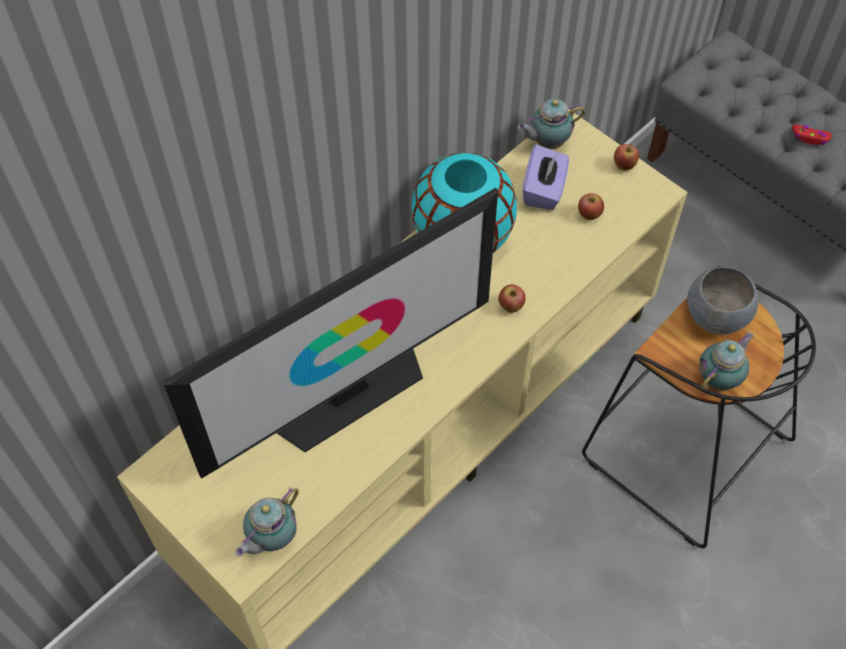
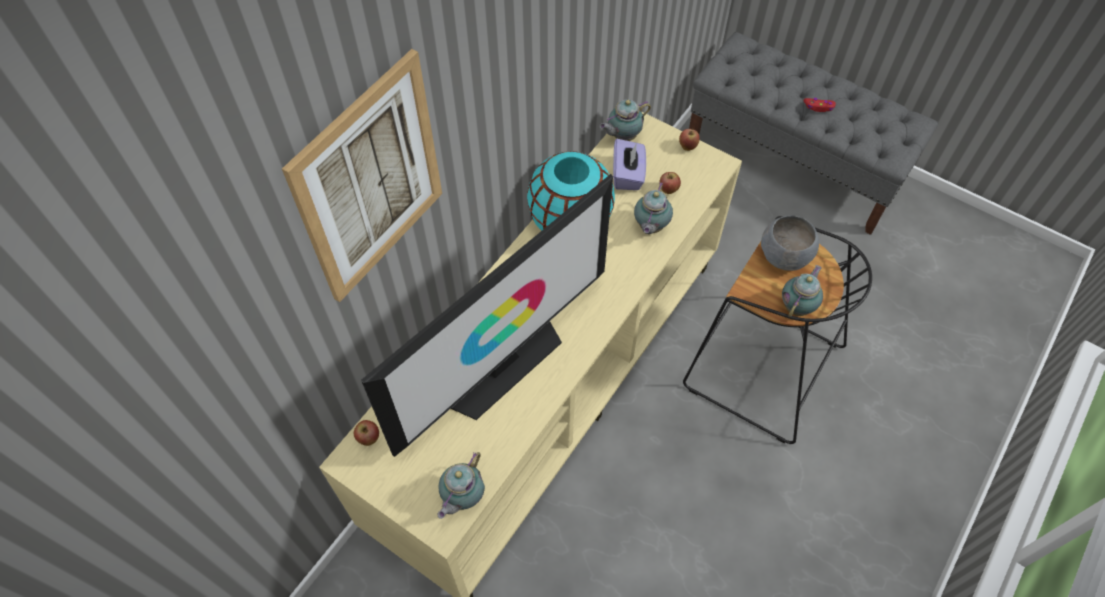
camera: 10 degrees left, 0 degrees up
apple [498,284,526,313] -> apple moved to [354,420,379,446]
none -> picture [282,49,442,302]
none -> teapot [634,182,673,234]

